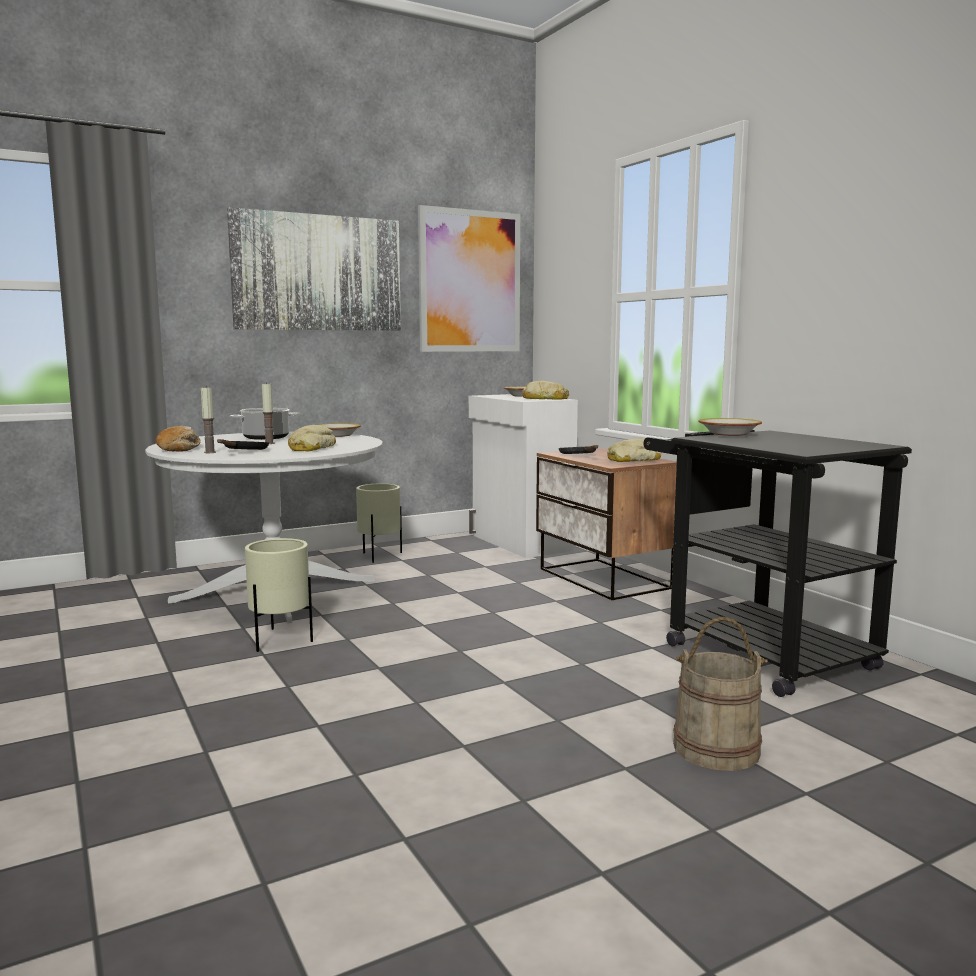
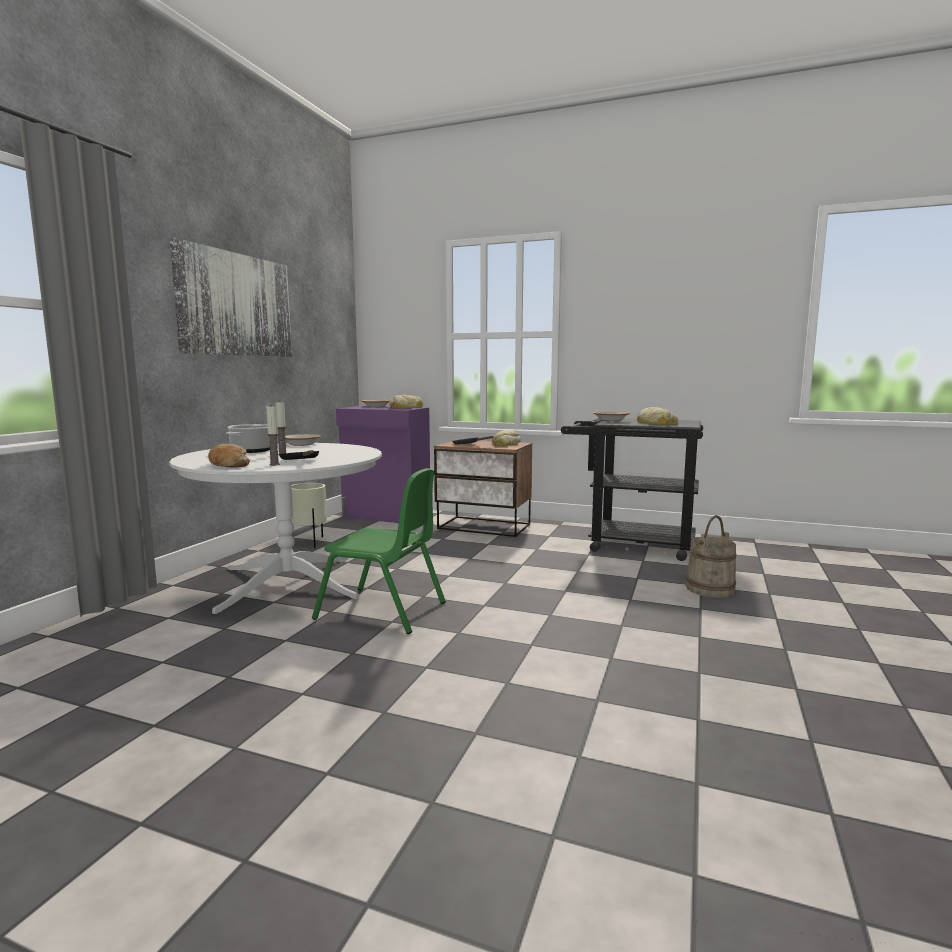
camera: 40 degrees left, 0 degrees up
beige planter [245,538,313,652] -> green chair [312,468,446,634]
bread [288,425,336,451] -> bread moved to [637,407,678,425]
picture [418,205,520,352] -> none
white cabinet [469,394,578,558] -> purple cabinet [336,406,430,523]

